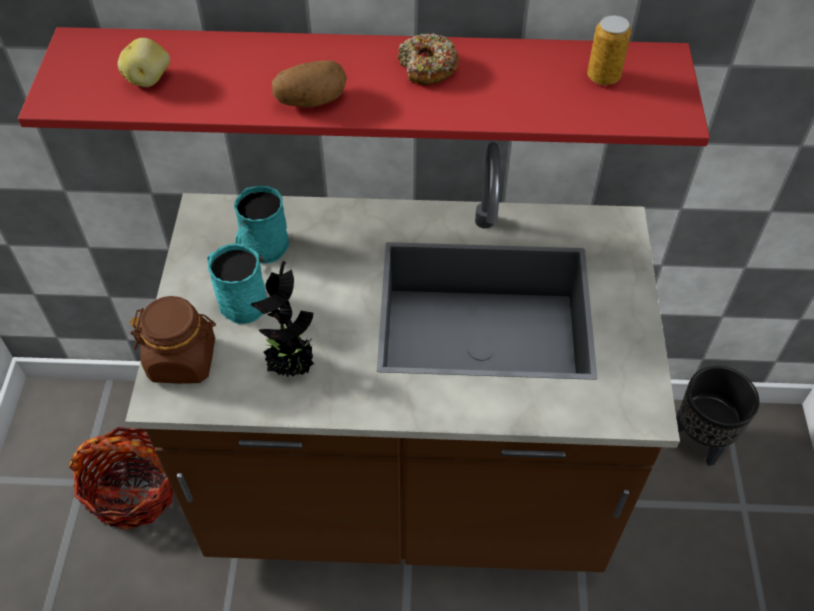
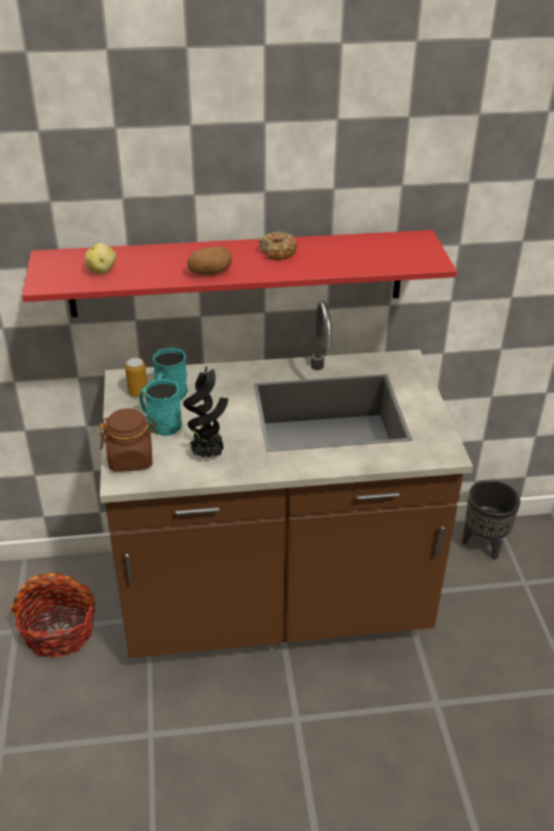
camera: 10 degrees left, 15 degrees down
can [587,15,631,85] -> can moved to [125,358,147,397]

